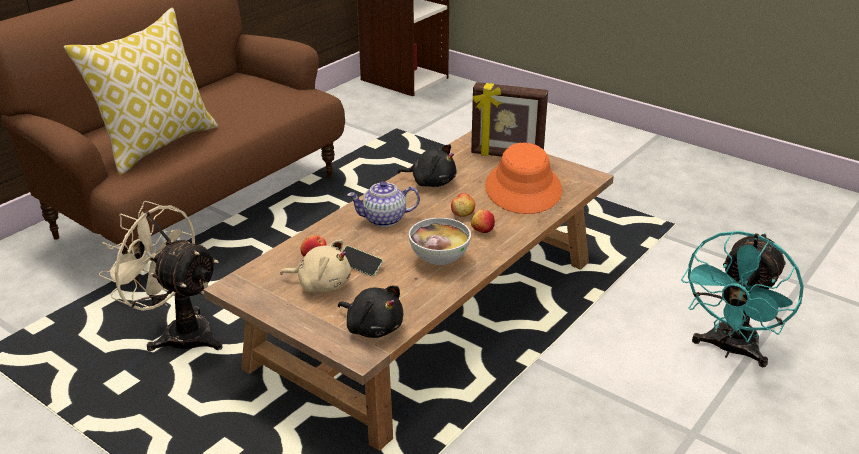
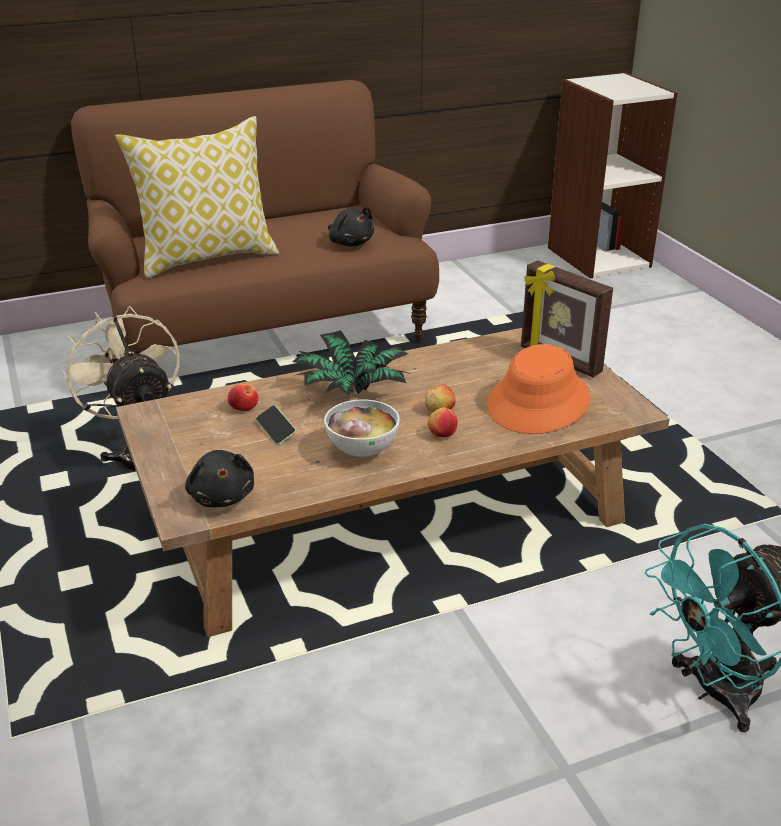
camera: 30 degrees right, 0 degrees up
beige plush toy [281,240,351,292] -> none
teapot [347,181,420,227] -> potted plant [293,330,411,396]
black plush toy [397,144,457,187] -> black plush toy moved to [328,207,374,246]

